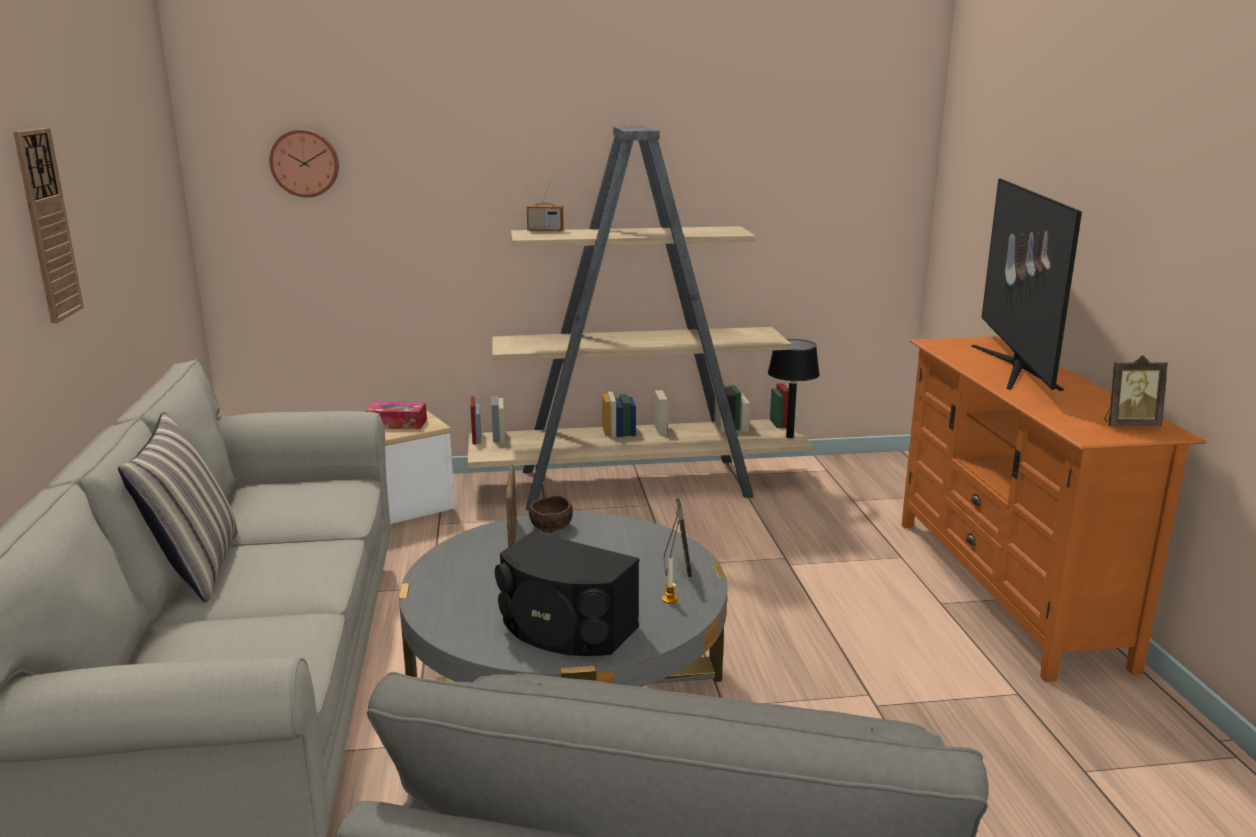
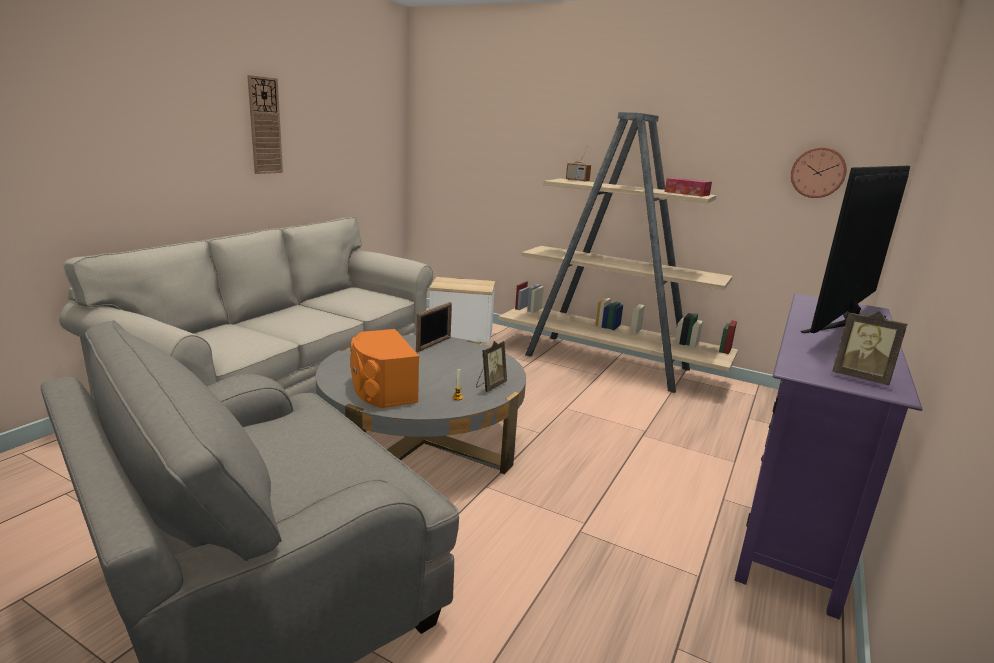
camera: 35 degrees right, 0 degrees up
pillow [118,412,238,603] -> none
wall clock [270,129,339,197] -> wall clock moved to [791,147,847,198]
tissue box [365,402,427,429] -> tissue box moved to [665,178,712,196]
black speaker [495,532,639,656] -> orange speaker [350,329,419,408]
brown bowl [529,495,573,533] -> none
black table lamp [768,339,820,438] -> none
orange tv stand [902,336,1206,682] -> purple tv stand [735,294,923,620]

